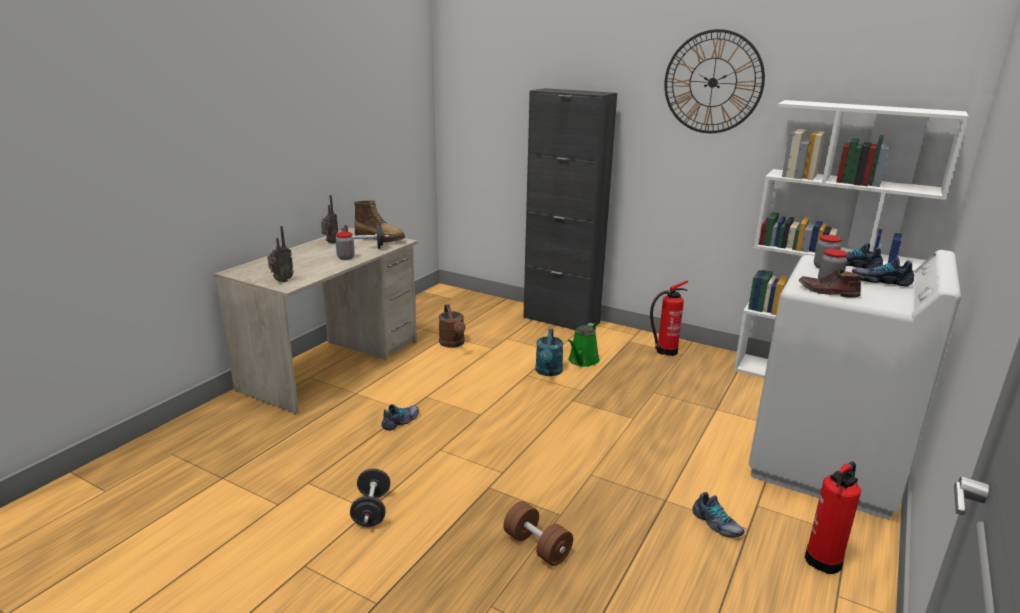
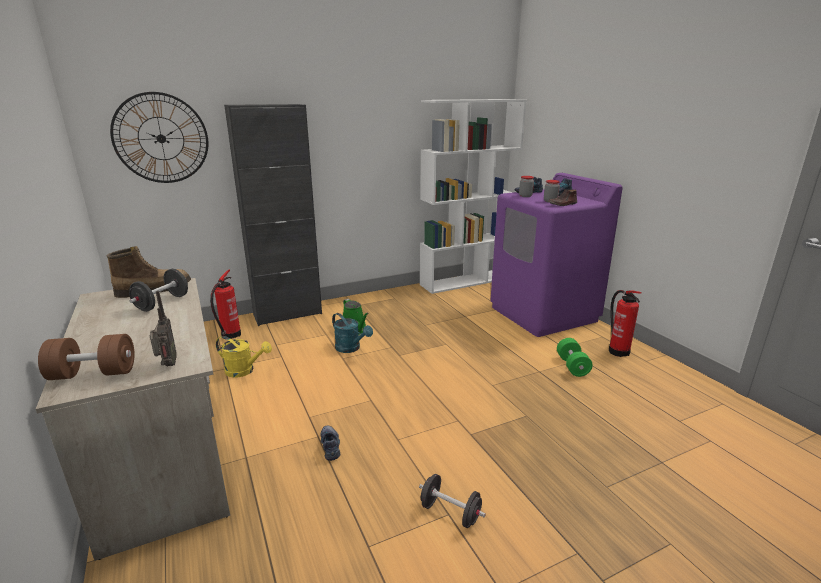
camera: 55 degrees left, 0 degrees up
radio [321,195,338,243] -> none
jar [336,232,355,260] -> none
brown watering can [439,304,466,348] -> yellow watering can [216,336,272,378]
brown dumbbell [503,501,573,566] -> brown dumbbell moved to [38,334,135,380]
fire extinguisher [650,281,688,356] -> fire extinguisher moved to [210,269,241,339]
wall clock [664,29,765,133] -> wall clock moved to [110,92,208,183]
shoe [692,492,744,538] -> green dumbbell [557,338,593,377]
white washing machine [749,250,961,520] -> purple washing machine [490,173,623,337]

